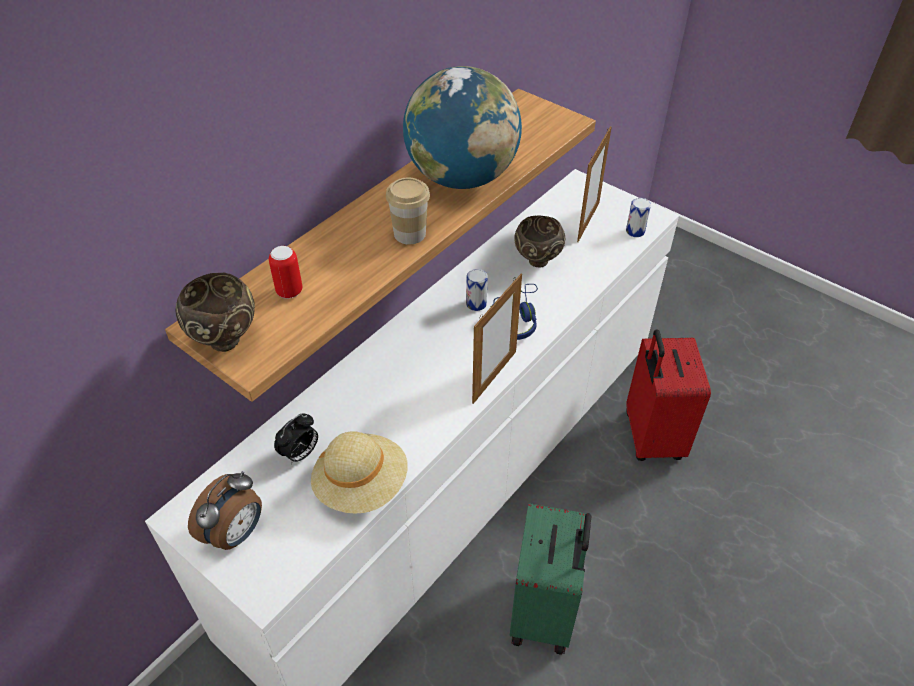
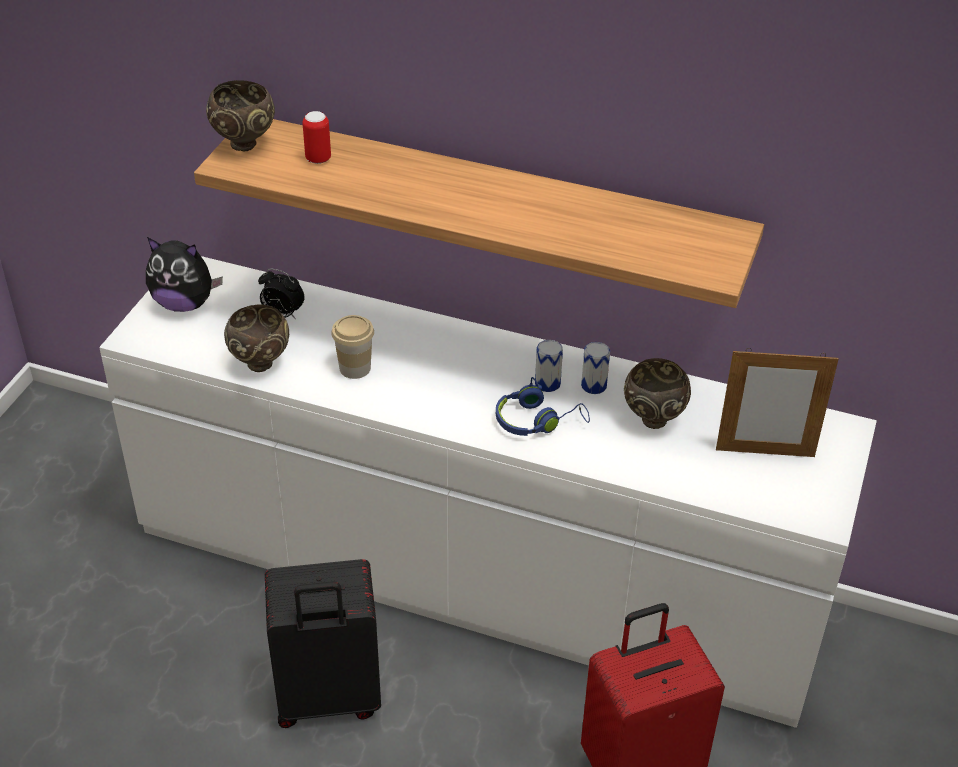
camera: 70 degrees right, 5 degrees down
alarm clock [188,471,262,550] -> plush toy [146,237,223,312]
beige hat [311,431,408,514] -> brown bowl [224,304,289,372]
cup [386,177,430,244] -> cup moved to [331,315,374,379]
globe [403,66,522,189] -> none
picture frame [472,274,522,404] -> none
green suitcase [510,503,591,655] -> black suitcase [265,559,381,728]
can [626,198,651,237] -> can moved to [581,342,610,394]

